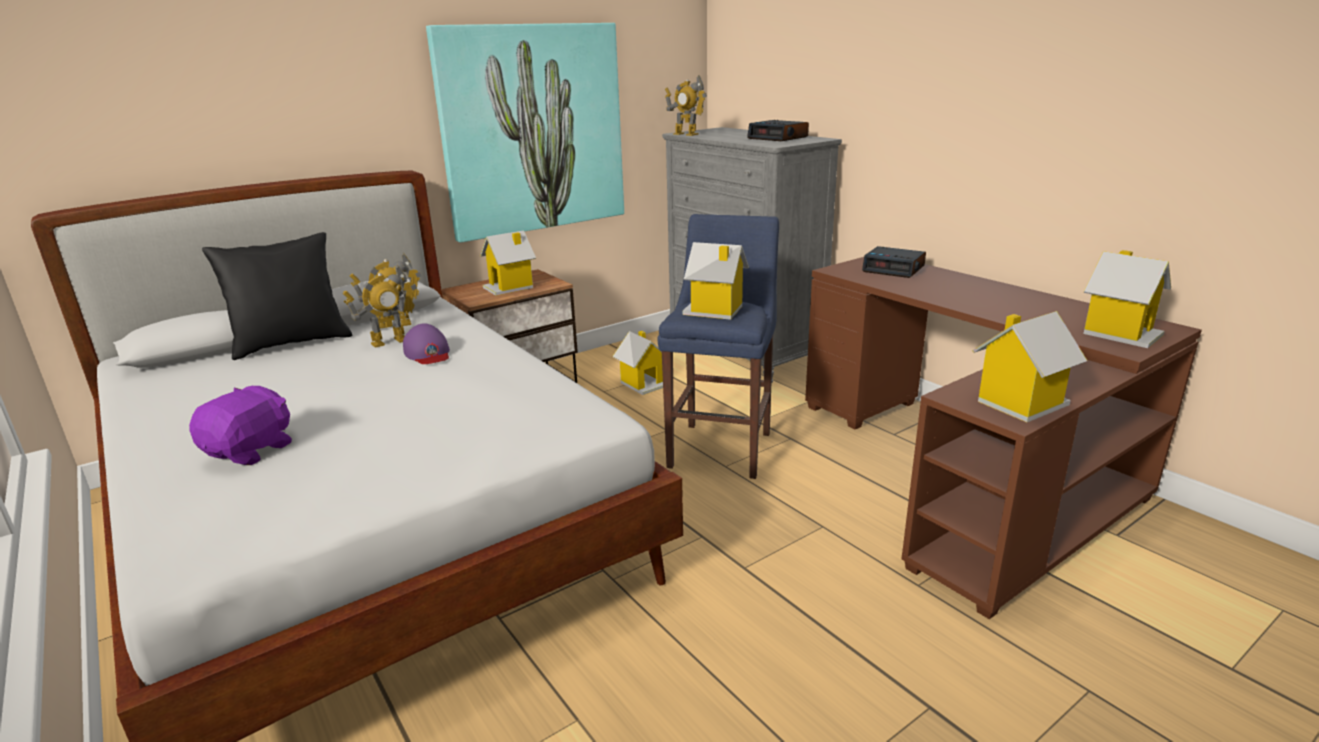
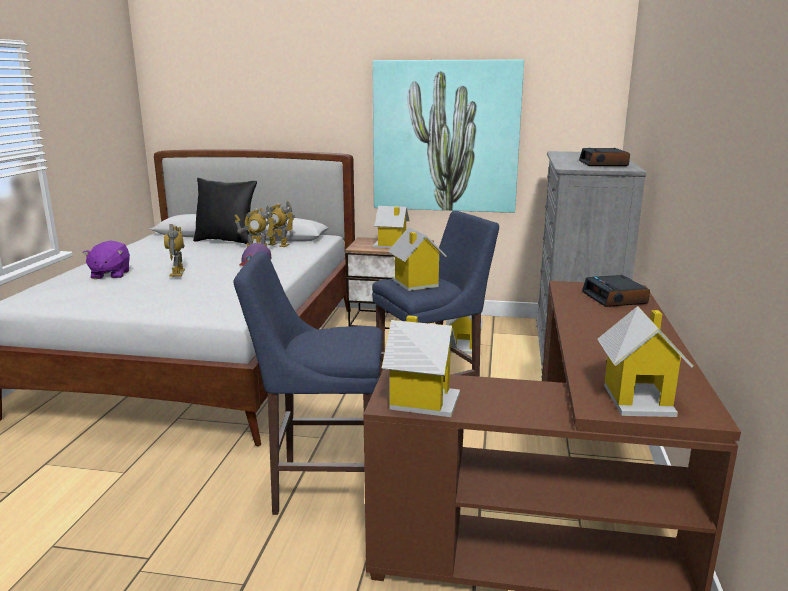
camera: 45 degrees right, 5 degrees down
purple plush toy [189,386,292,465] -> purple plush toy turned 105 degrees clockwise [83,241,130,279]
toy robot [665,75,707,136] -> toy robot moved to [164,224,185,277]
none -> blue stool [233,251,383,515]

